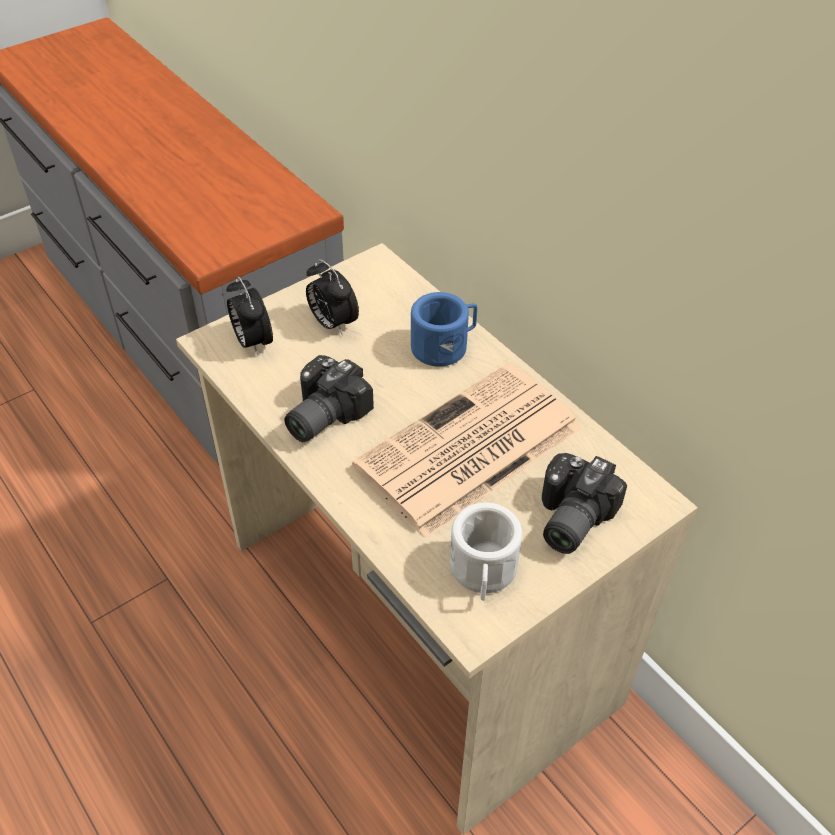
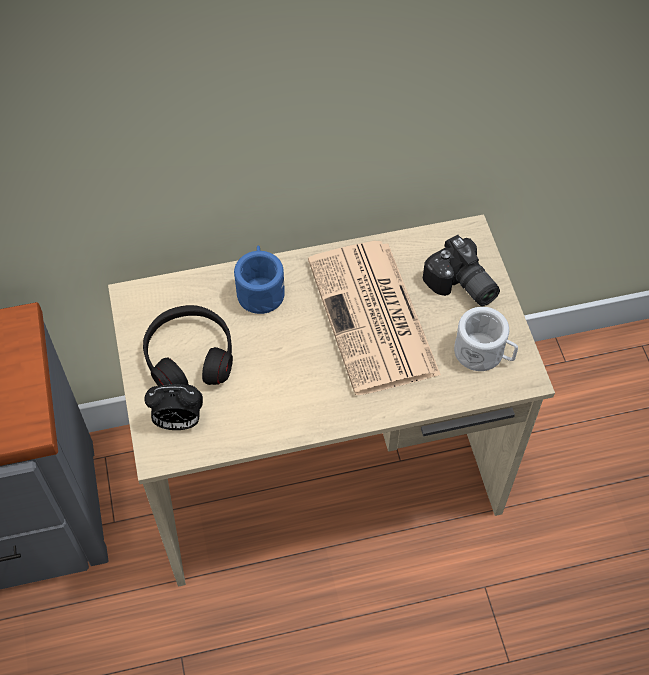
camera: 65 degrees left, 10 degrees up
camera [284,355,374,442] -> none
alarm clock [306,259,359,336] -> black headphones [143,305,233,386]

